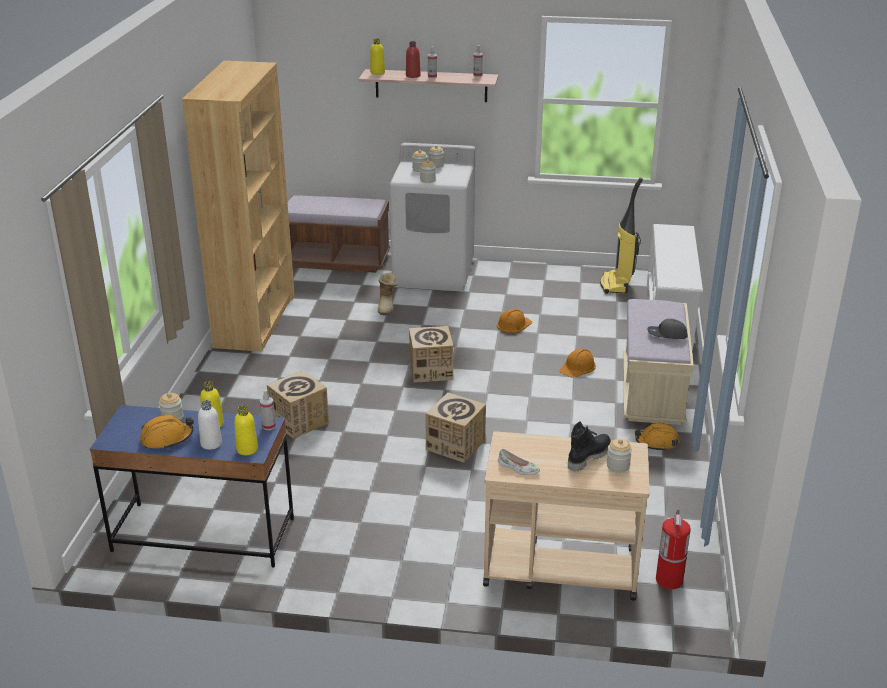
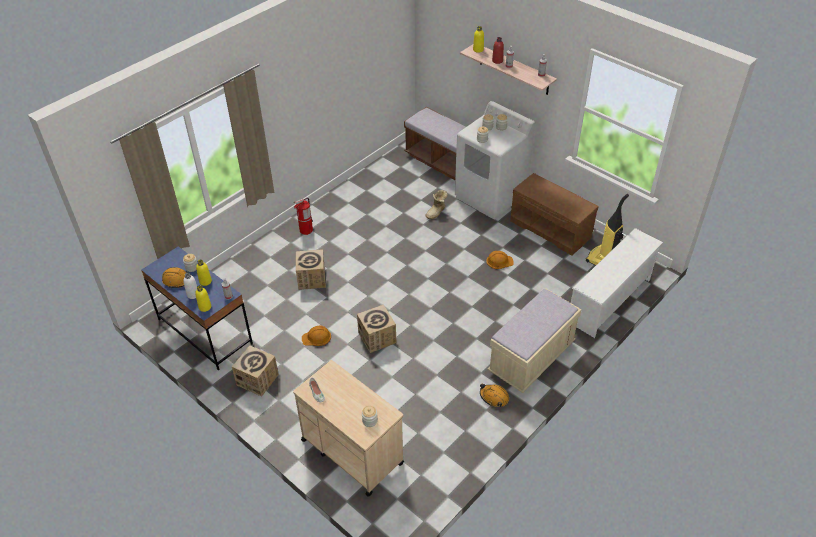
camera: 35 degrees right, 15 degrees up
brown bookcase [182,61,295,352] -> none
cardboard box [409,326,453,383] -> cardboard box moved to [232,345,279,397]
orange hard hat [560,349,596,378] -> orange hard hat moved to [302,325,331,346]
black boot [568,421,611,472] -> none
grey cap [647,319,688,339] -> none
fire extinguisher [656,510,691,590] -> fire extinguisher moved to [294,198,313,235]
none -> brown bench [510,173,599,255]

